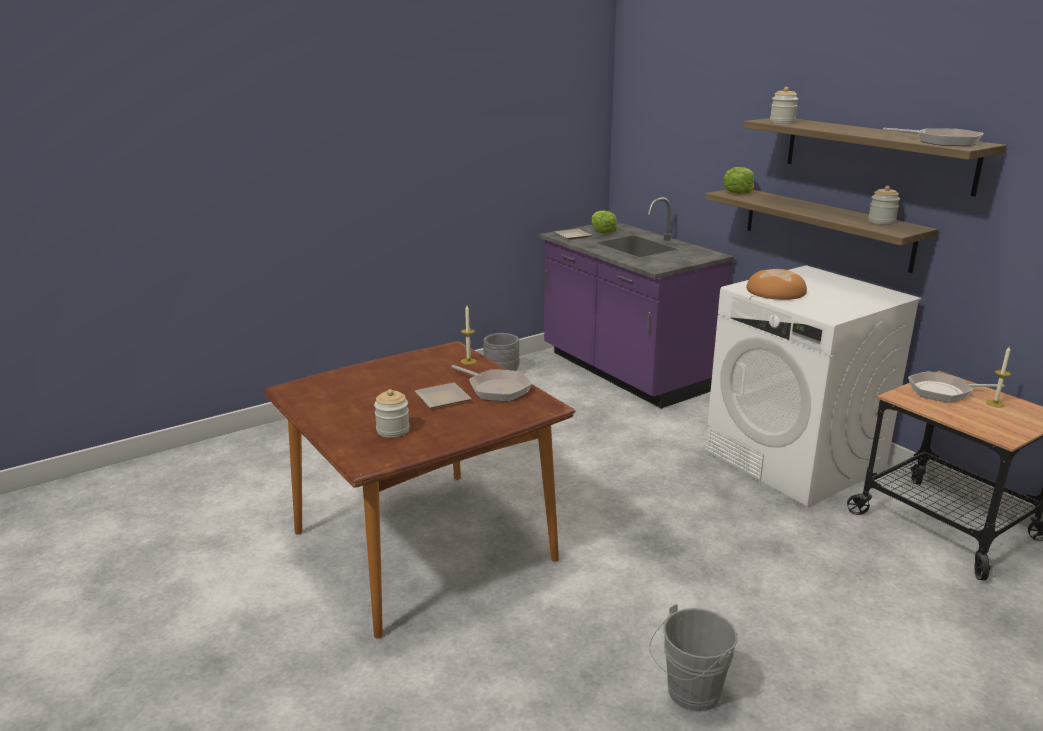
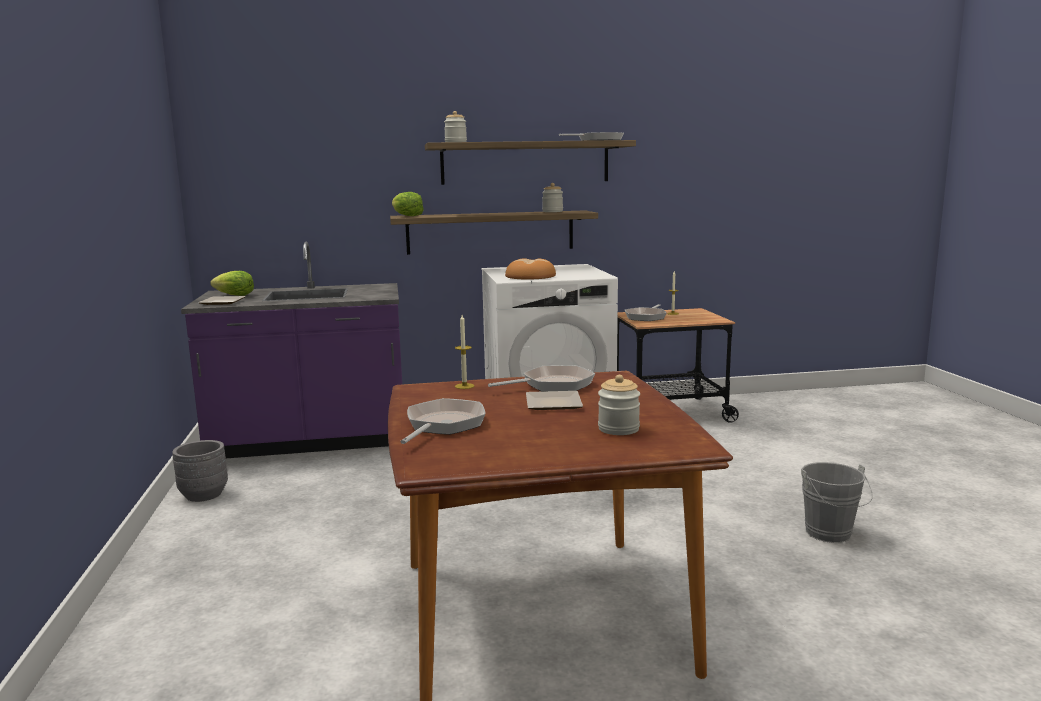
camera: 65 degrees left, 10 degrees down
none -> frying pan [400,398,485,444]

